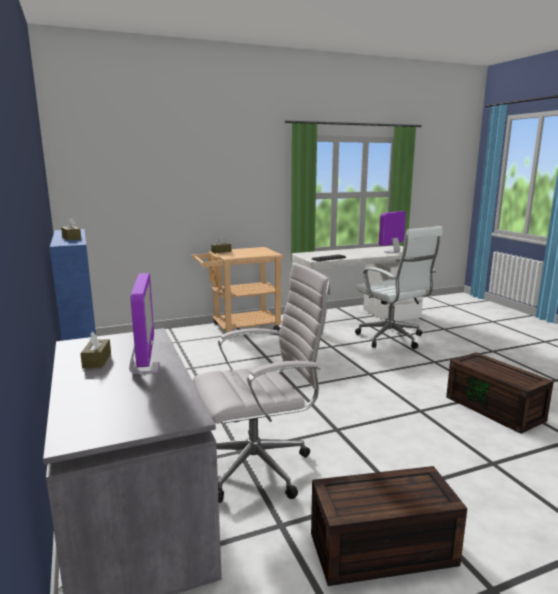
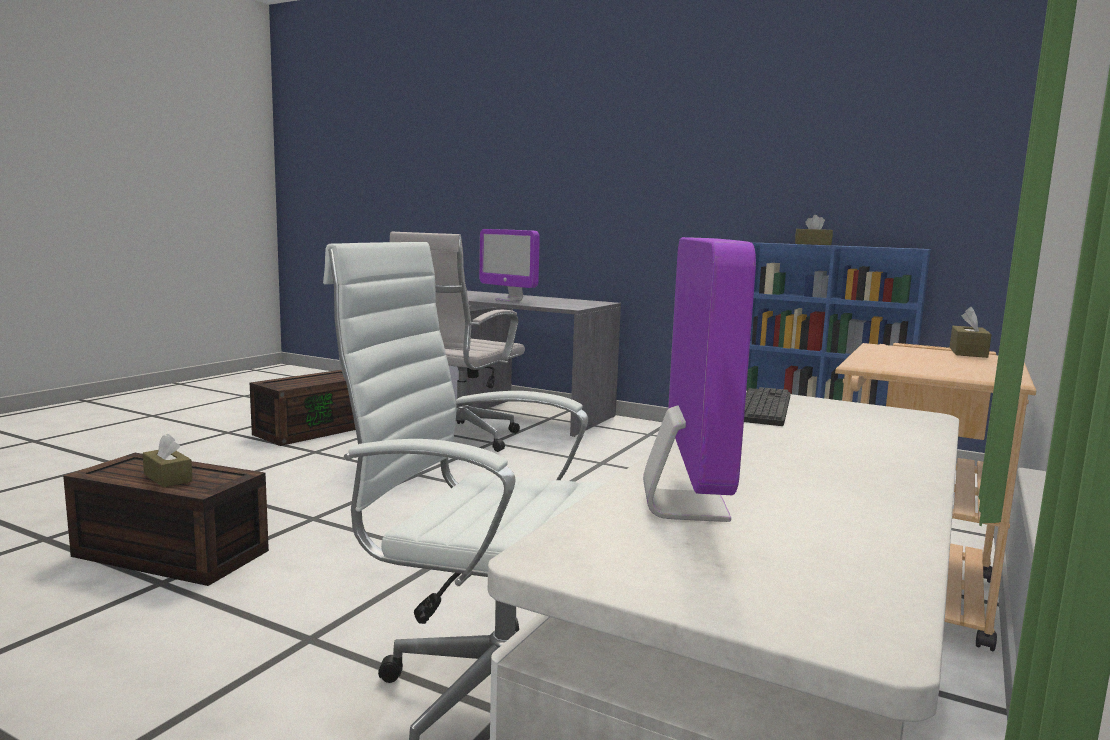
camera: 140 degrees right, 5 degrees down
brown tissue box [80,331,111,368] -> brown tissue box moved to [142,434,193,488]

